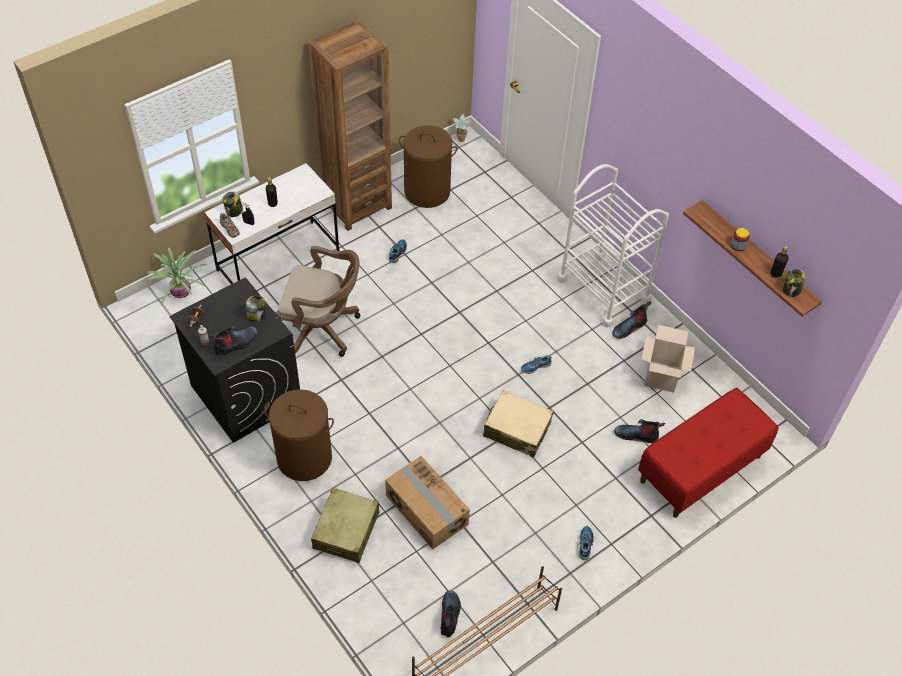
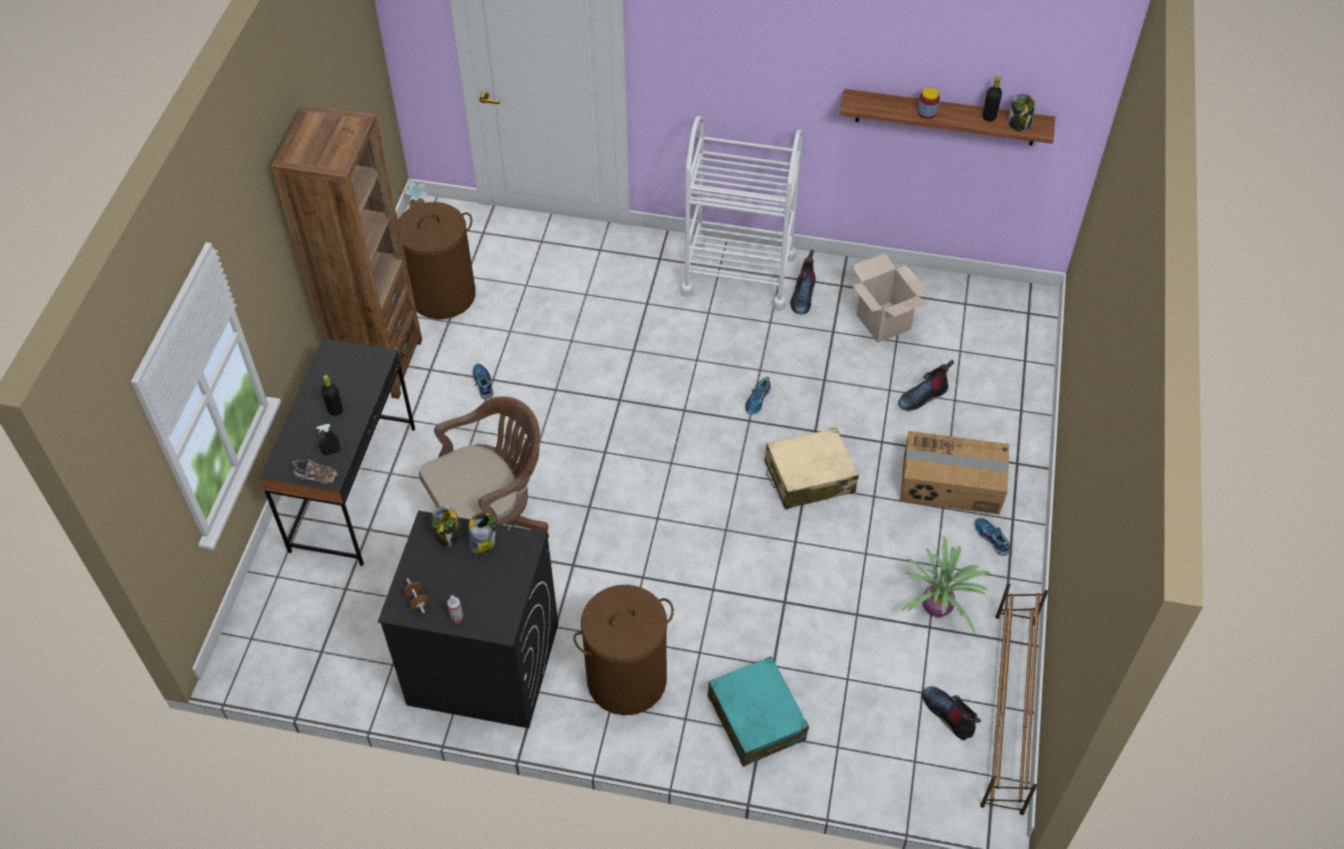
camera: 40 degrees left, 0 degrees up
potted plant [147,247,207,305] -> potted plant moved to [902,536,990,634]
white desk [204,163,339,284] -> black desk [260,338,415,566]
boot [209,326,258,355] -> none
jar [223,192,243,217] -> jar moved to [431,506,462,547]
beige suitcase [311,488,379,563] -> turquoise suitcase [707,656,809,767]
cardboard box [385,456,470,549] -> cardboard box moved to [900,431,1009,515]
red bench [638,388,779,518] -> none

